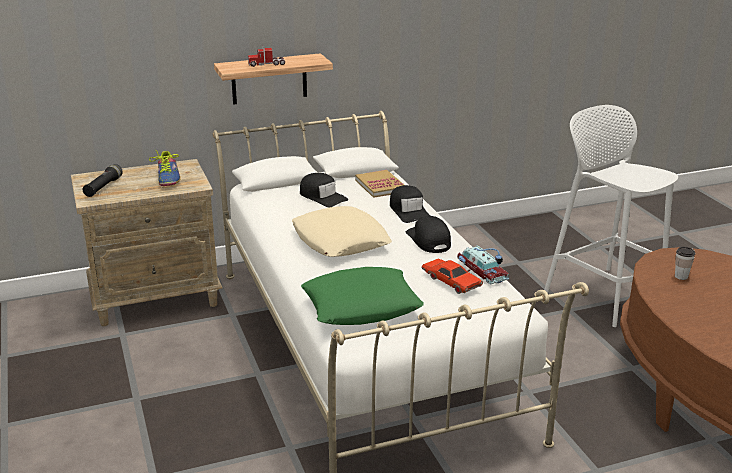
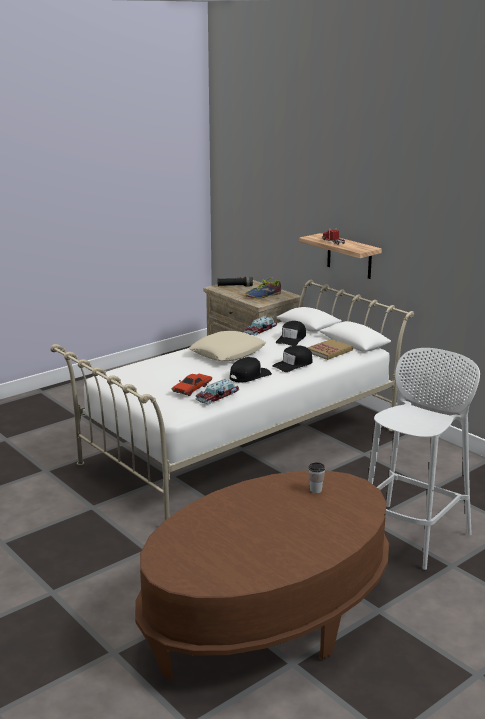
camera: 70 degrees right, 5 degrees down
green pillow [301,267,424,325] -> none
none -> toy car [244,316,277,335]

